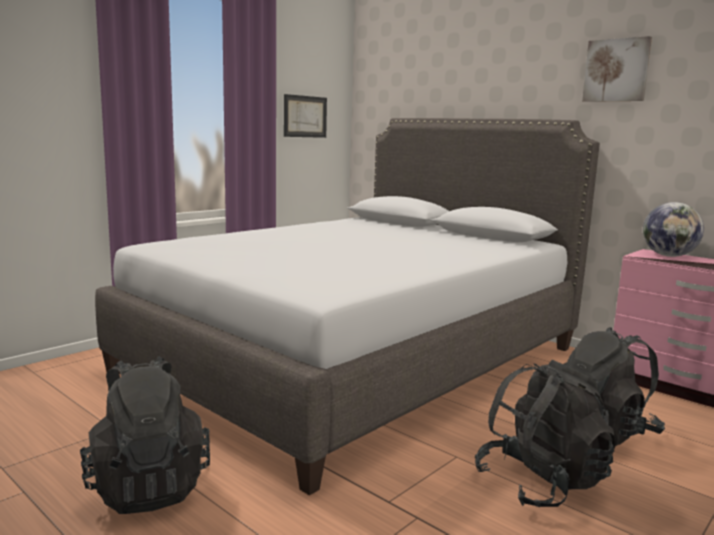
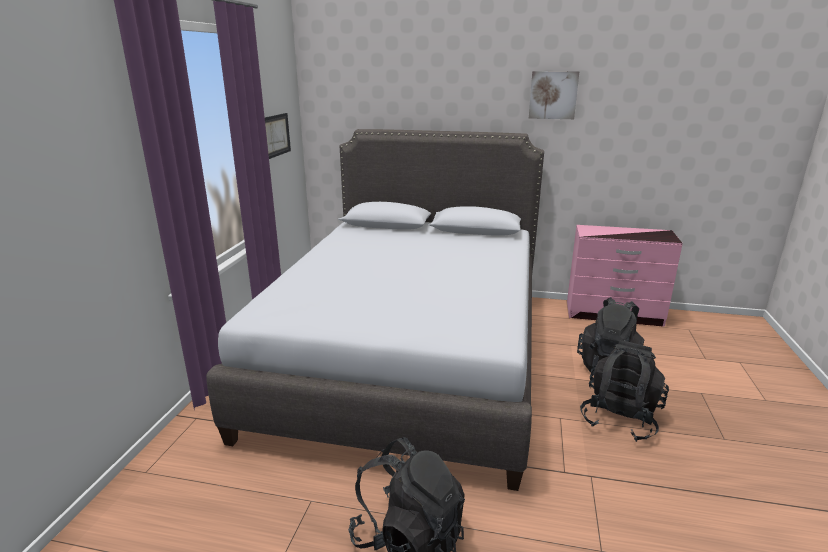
camera: 30 degrees left, 10 degrees up
globe [643,202,704,257] -> none

